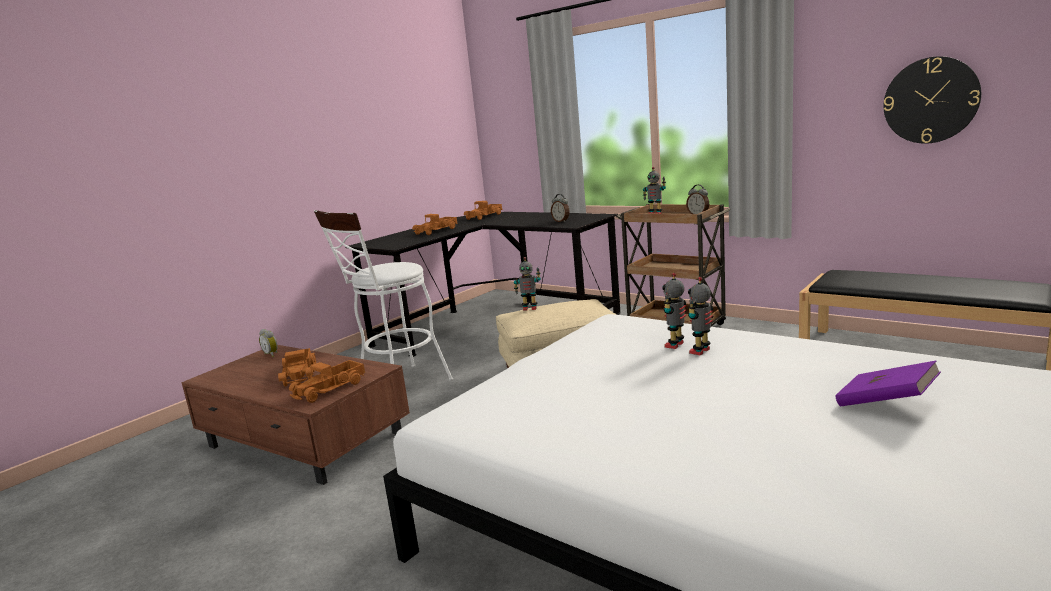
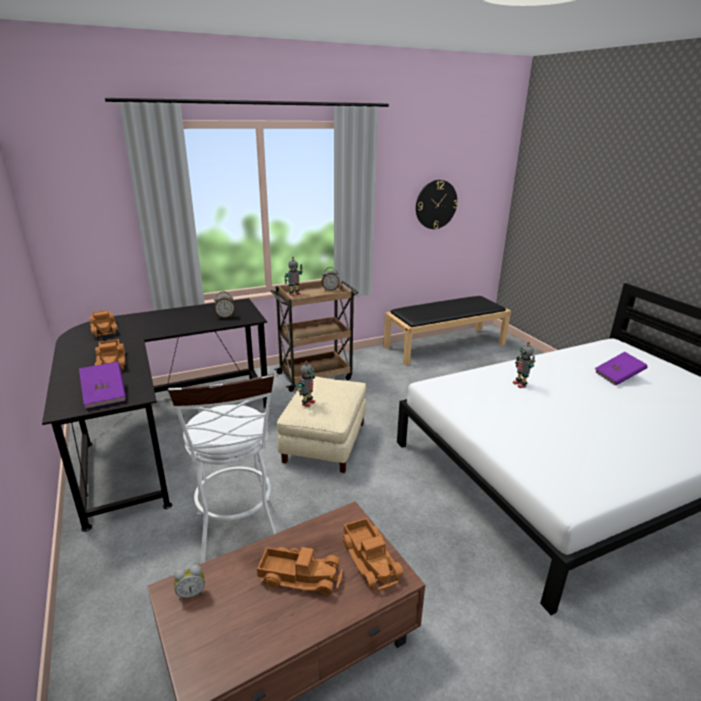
camera: 65 degrees left, 10 degrees up
toy robot [662,273,686,349] -> none
none -> purple book [79,362,126,409]

